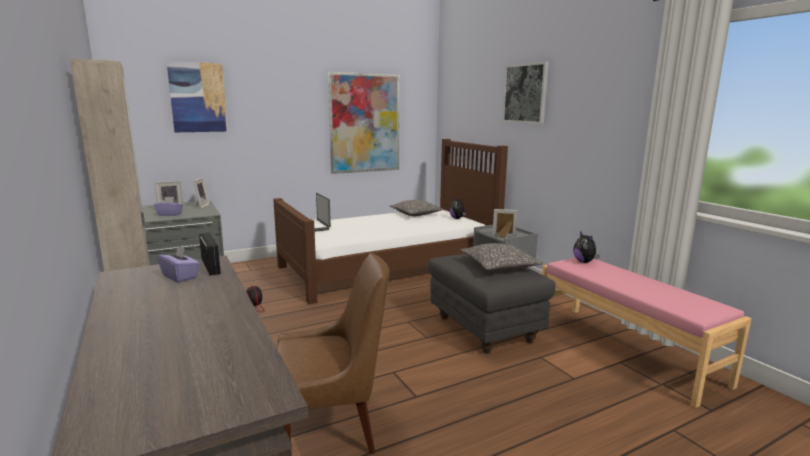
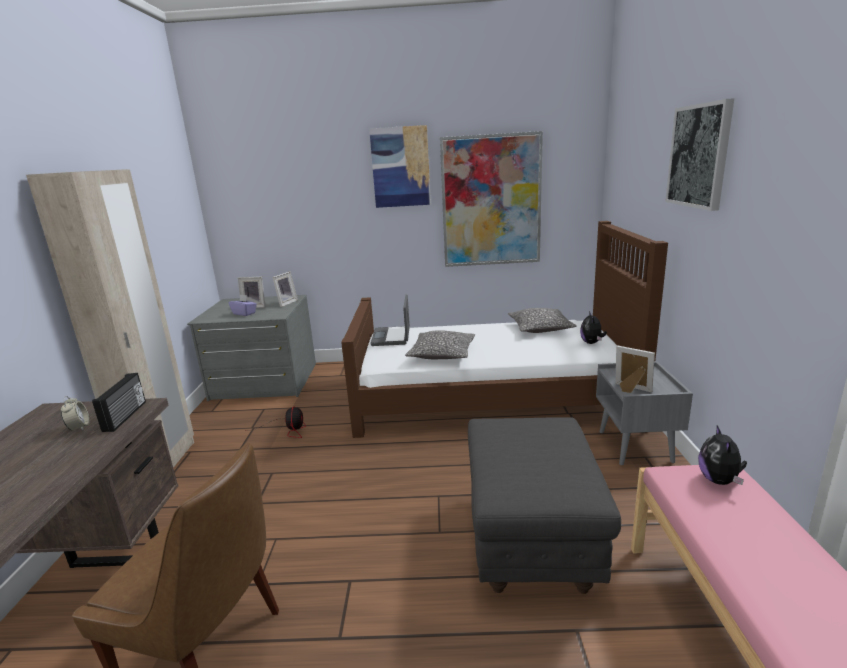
camera: 30 degrees right, 5 degrees up
purple tissue box [157,246,200,283] -> alarm clock [61,396,90,430]
picture [166,61,228,132] -> picture moved to [369,125,431,208]
pillow [461,243,543,271] -> pillow moved to [405,330,475,359]

